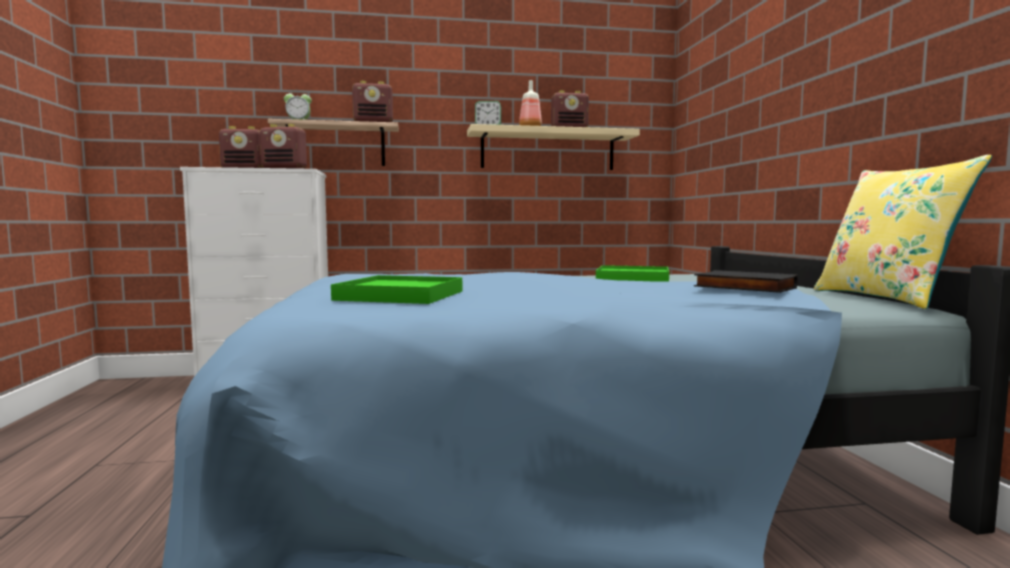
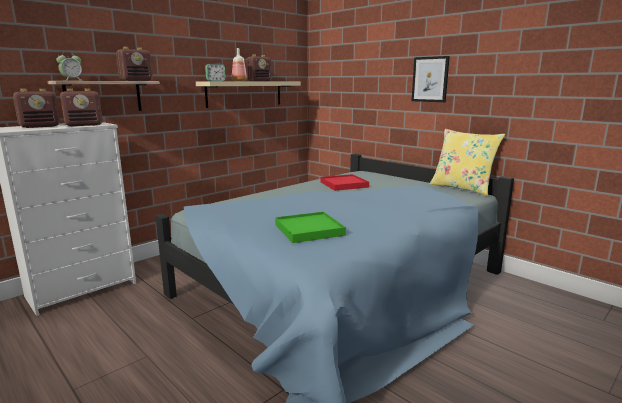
camera: 35 degrees left, 10 degrees up
green tray [596,265,669,282] -> red tray [320,174,369,191]
black book [694,270,798,293] -> none
none -> picture [412,56,450,102]

